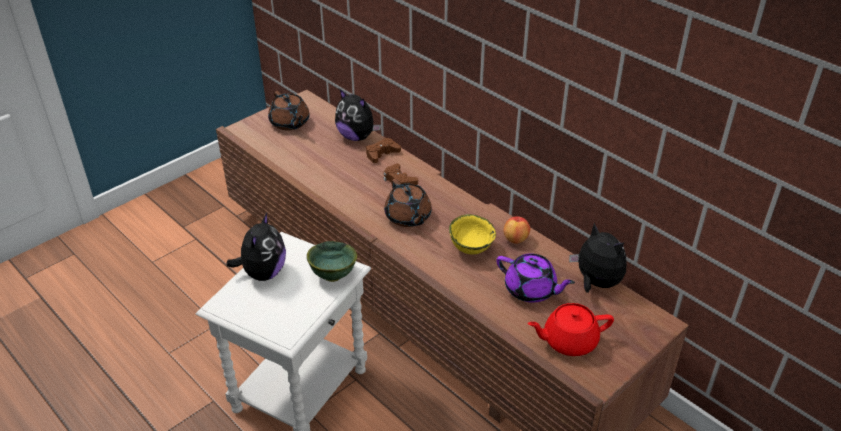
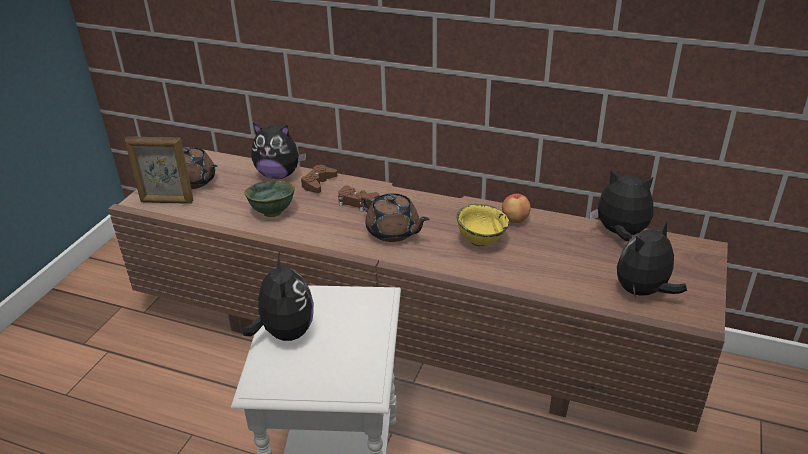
camera: 25 degrees left, 5 degrees down
green bowl [307,241,357,282] -> green bowl moved to [245,180,295,217]
purple teapot [496,253,575,303] -> none
red teapot [528,303,614,356] -> plush toy [617,219,687,296]
none -> picture frame [125,136,193,204]

